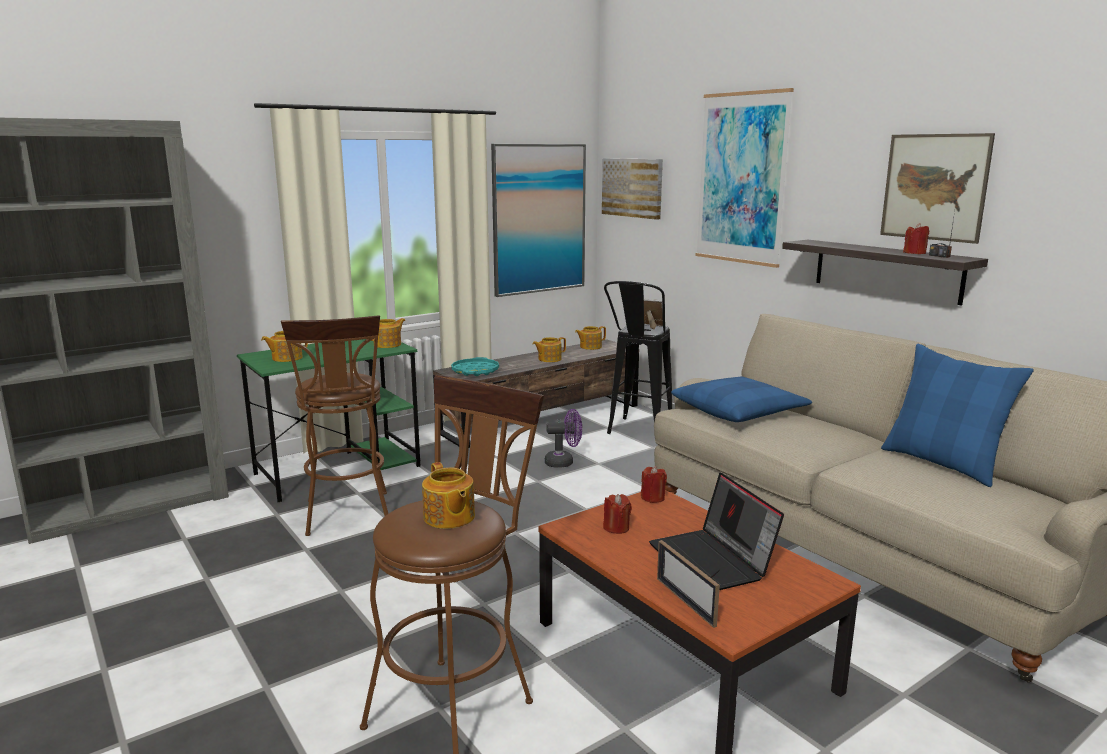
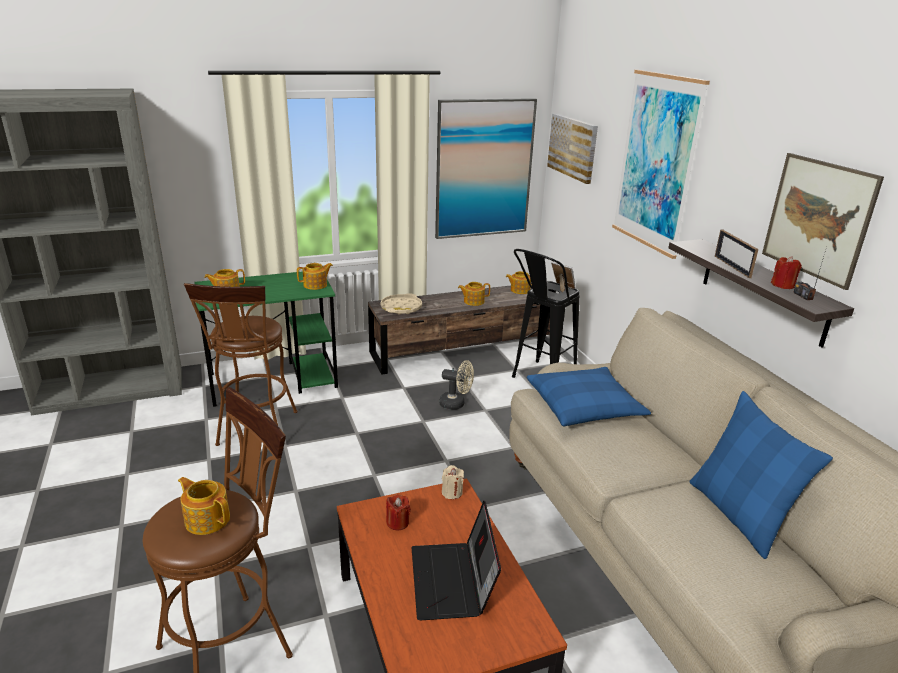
camera: 15 degrees right, 10 degrees up
teapot [422,462,475,529] -> teapot turned 135 degrees clockwise [178,477,230,535]
turquoise tray [451,357,499,376] -> beige tray [381,293,422,314]
purple fan [545,409,582,467] -> beige fan [439,360,474,410]
red candle [641,466,667,503] -> beige candle [442,465,464,499]
picture frame [657,540,720,628] -> picture frame moved to [715,229,758,278]

